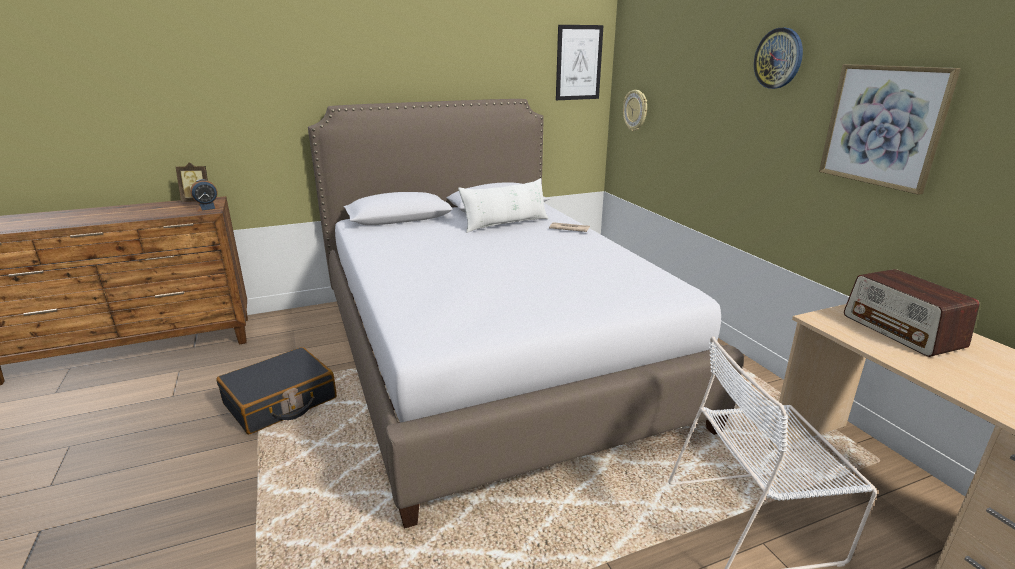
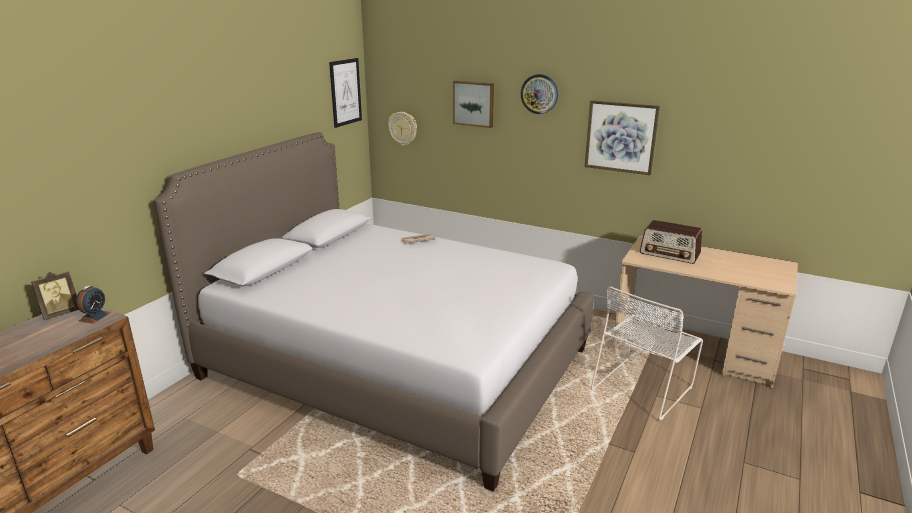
camera: 40 degrees left, 0 degrees up
black suitcase [216,347,337,434] -> none
white pillow [458,178,548,233] -> none
none -> picture [453,81,494,128]

